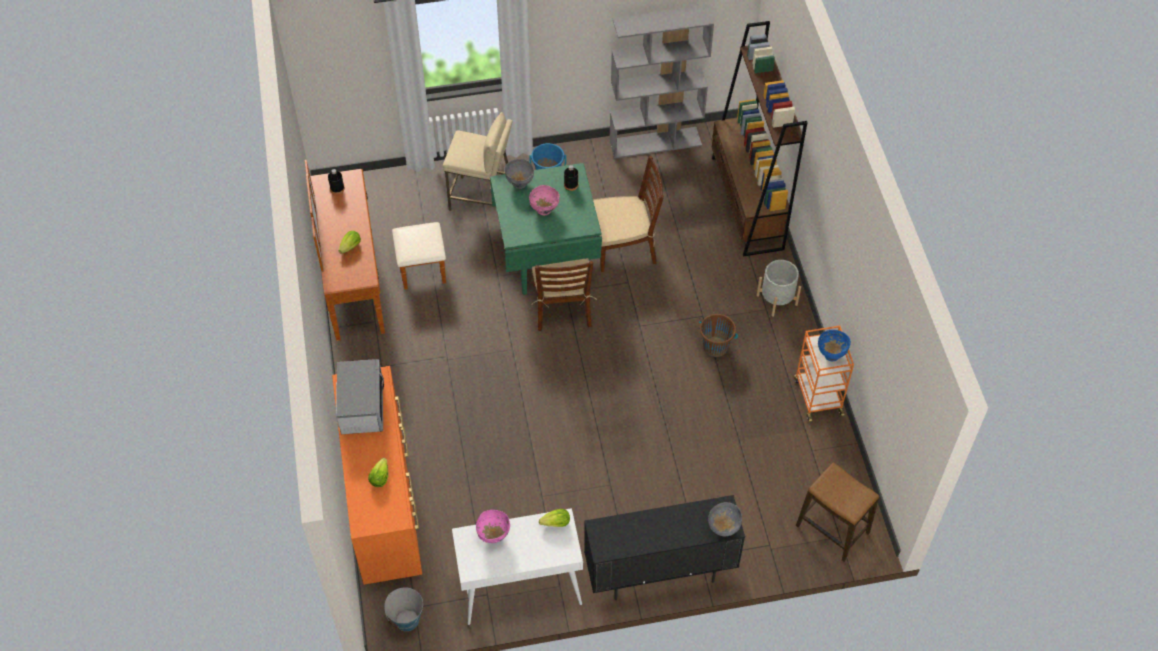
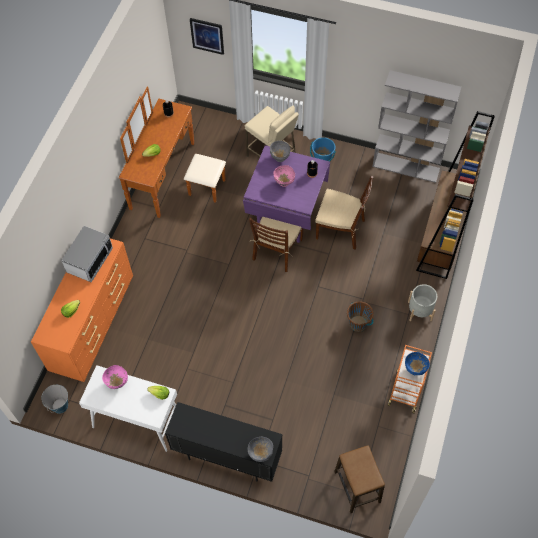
camera: 30 degrees right, 5 degrees up
green dining table [490,163,602,295] -> purple dining table [243,145,330,243]
none -> picture [190,18,224,55]

